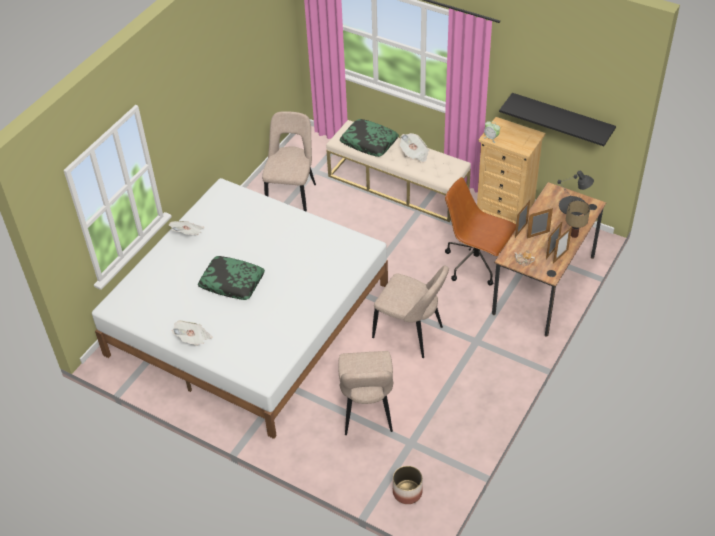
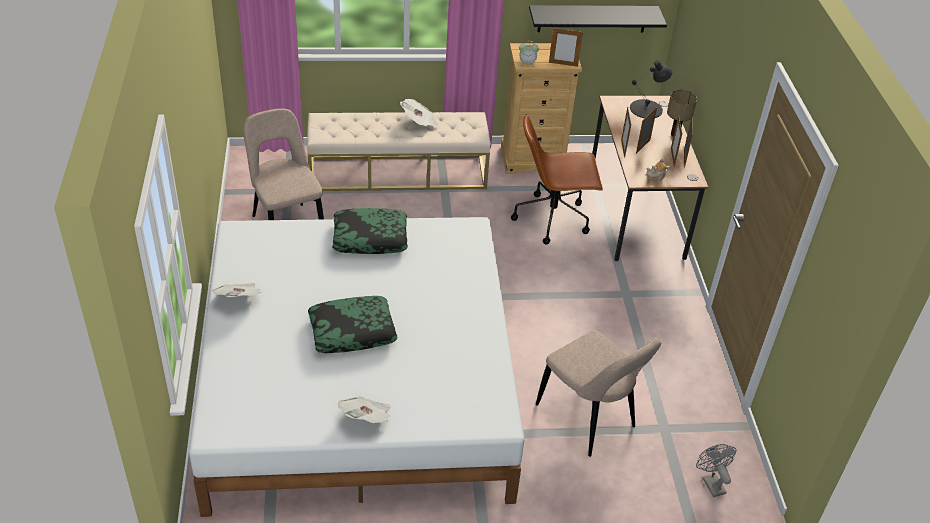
camera: 40 degrees left, 5 degrees down
pillow [340,119,399,157] -> pillow moved to [332,208,408,254]
beige chair [372,266,449,358] -> none
planter [393,465,423,504] -> grey fan [696,444,737,497]
none -> picture frame [549,28,583,67]

